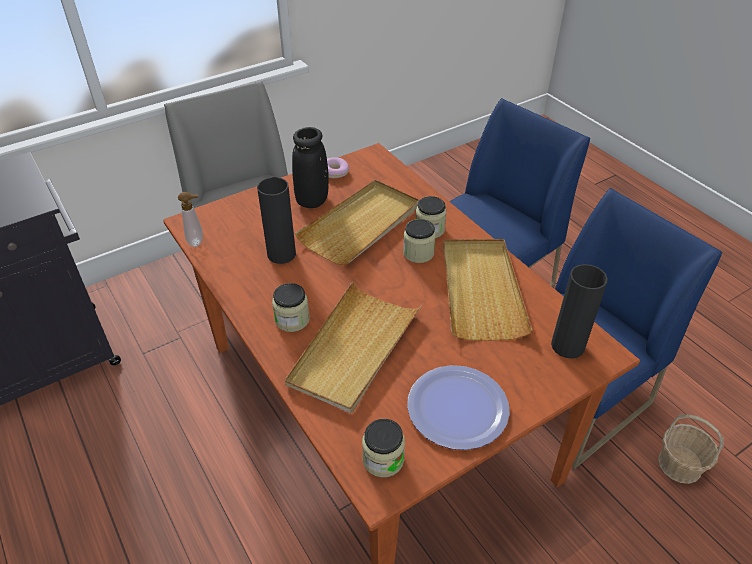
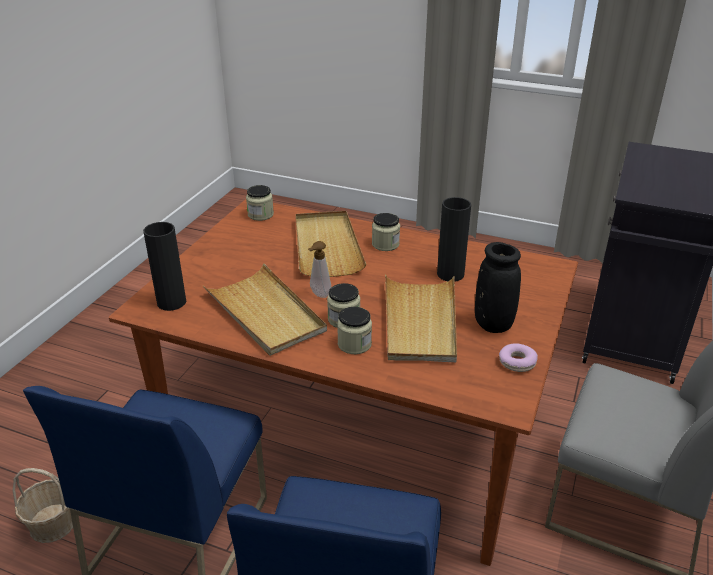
camera: 145 degrees right, 10 degrees down
soap dispenser [178,192,203,247] -> soap dispenser moved to [308,241,331,298]
plate [407,365,510,450] -> none

